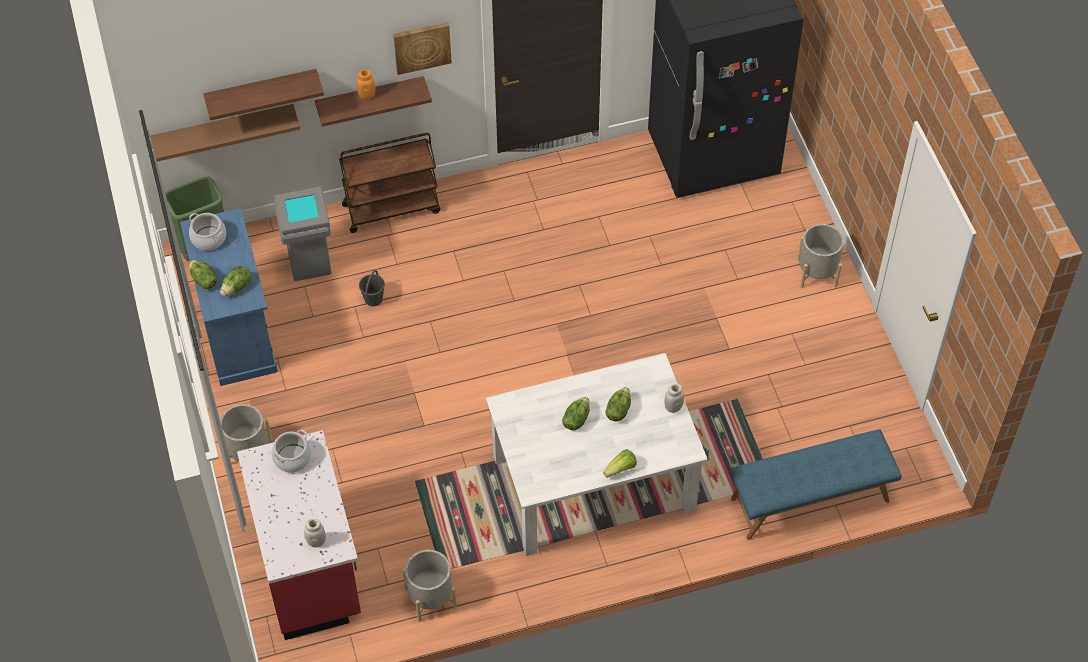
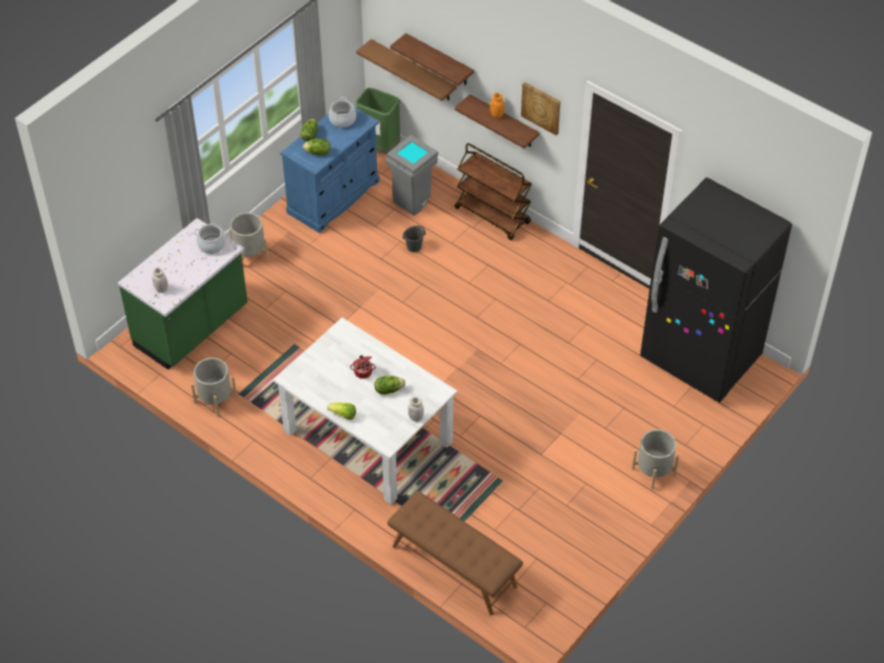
camera: 55 degrees right, 5 degrees down
red counter [237,430,361,640] -> green counter [118,218,248,370]
lettuce [562,397,590,430] -> cooking pot [350,355,376,379]
blue bench [730,429,902,540] -> brown bench [387,491,523,615]

